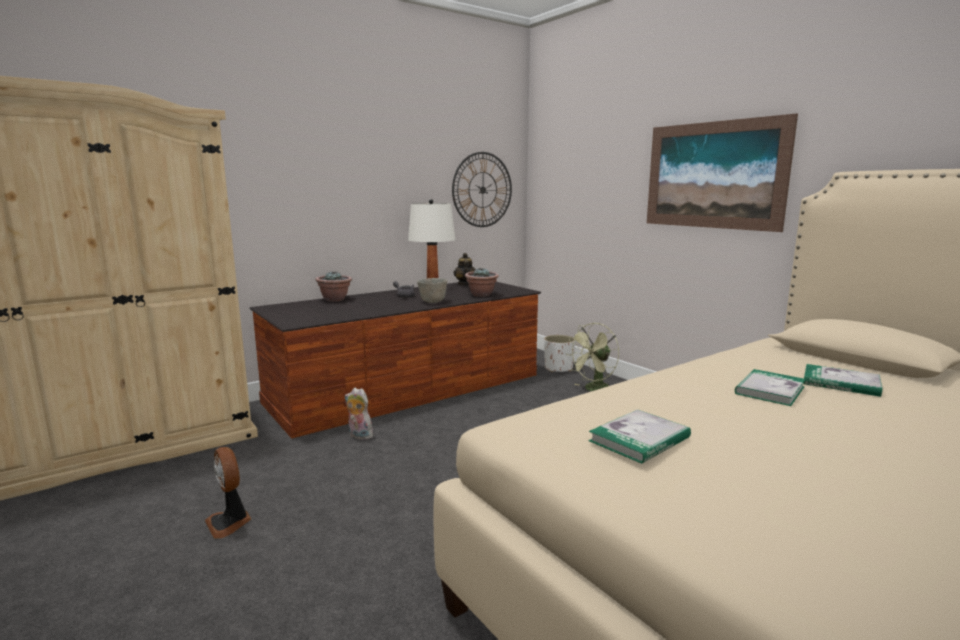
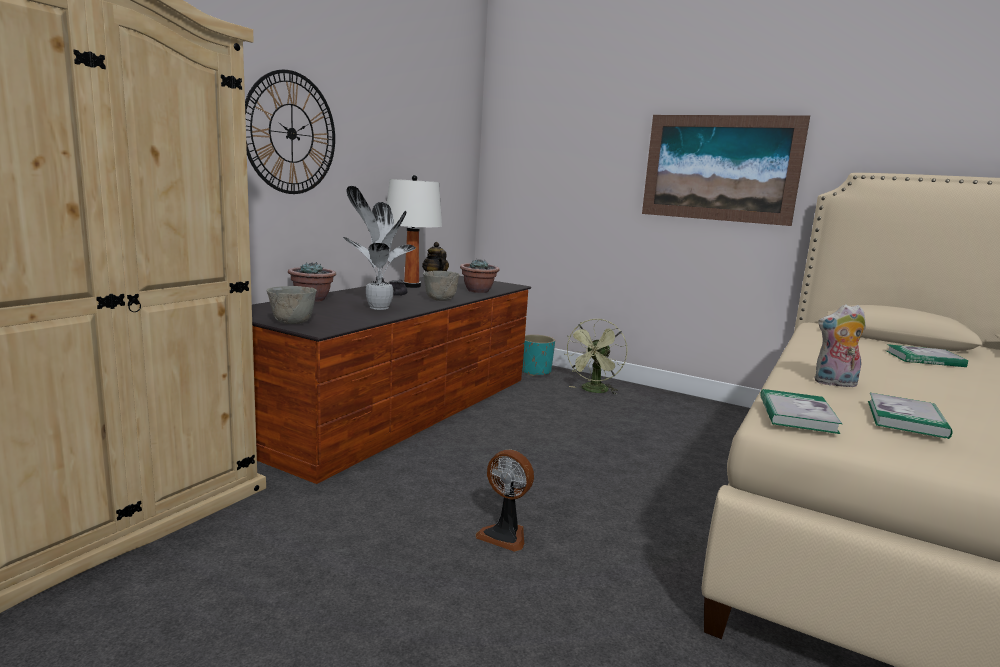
camera: 25 degrees left, 0 degrees up
fan [205,447,252,539] -> fan moved to [475,450,534,552]
plush toy [345,388,373,440] -> plush toy moved to [814,305,866,387]
wall clock [452,152,512,227] -> wall clock moved to [245,70,335,194]
white planter [544,335,575,372] -> turquoise planter [522,335,555,376]
book [735,369,806,406] -> book moved to [760,389,842,434]
none -> grey bowl [266,286,317,324]
none -> potted plant [343,186,416,310]

